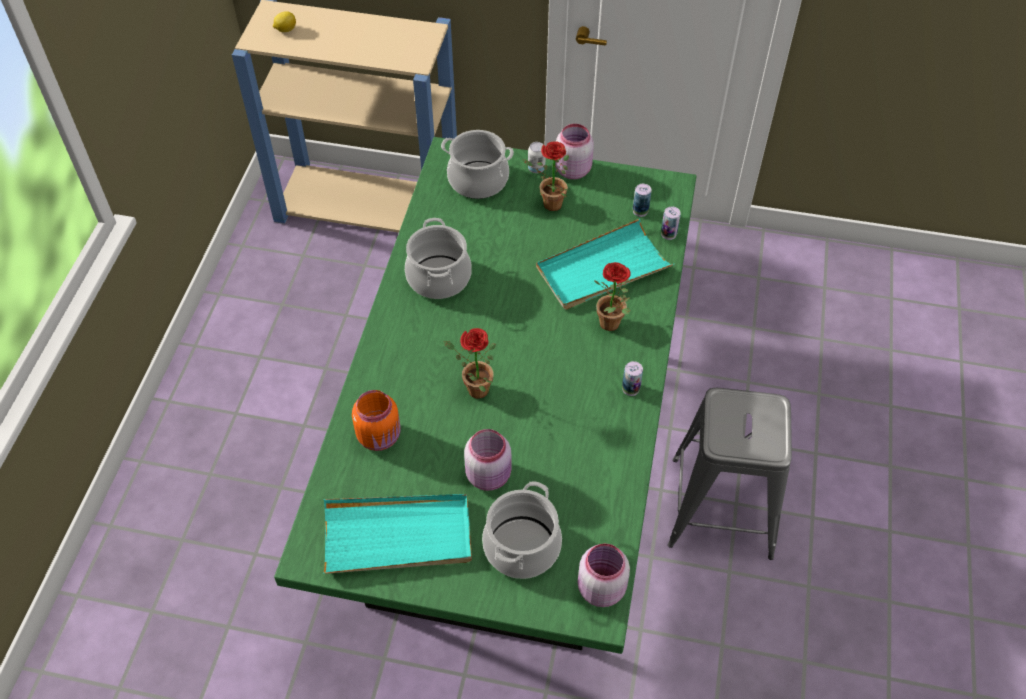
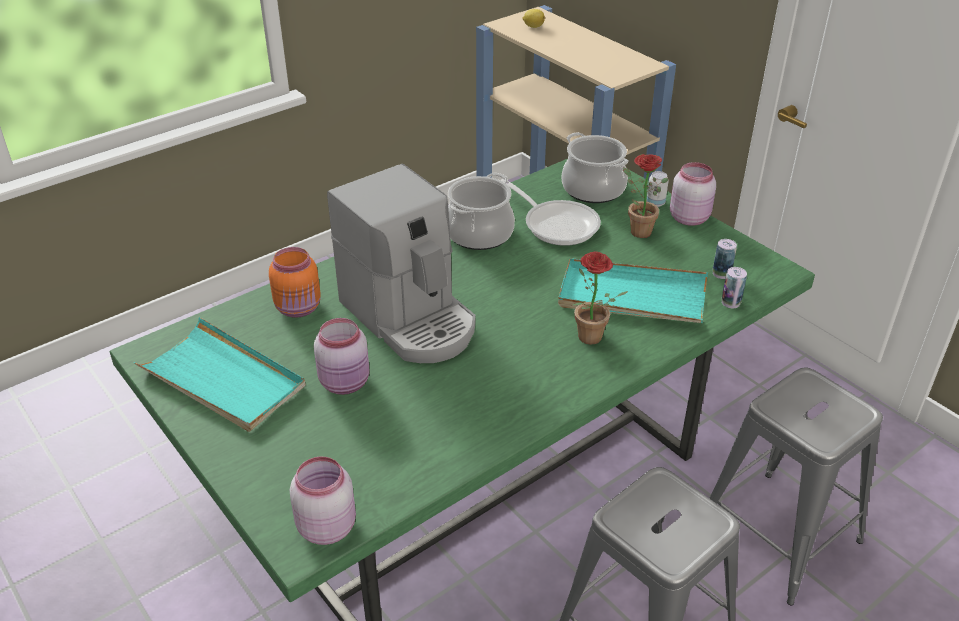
camera: 40 degrees right, 15 degrees down
potted plant [444,328,496,398] -> coffee machine [327,164,476,363]
cooking pot [482,481,562,579] -> none
can [622,361,643,396] -> none
none -> frying pan [501,179,601,246]
none -> grey stool [709,367,883,605]

